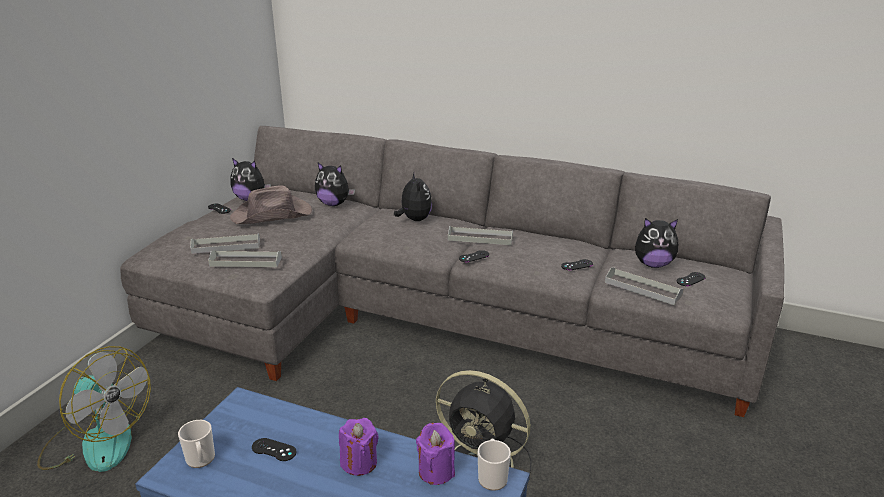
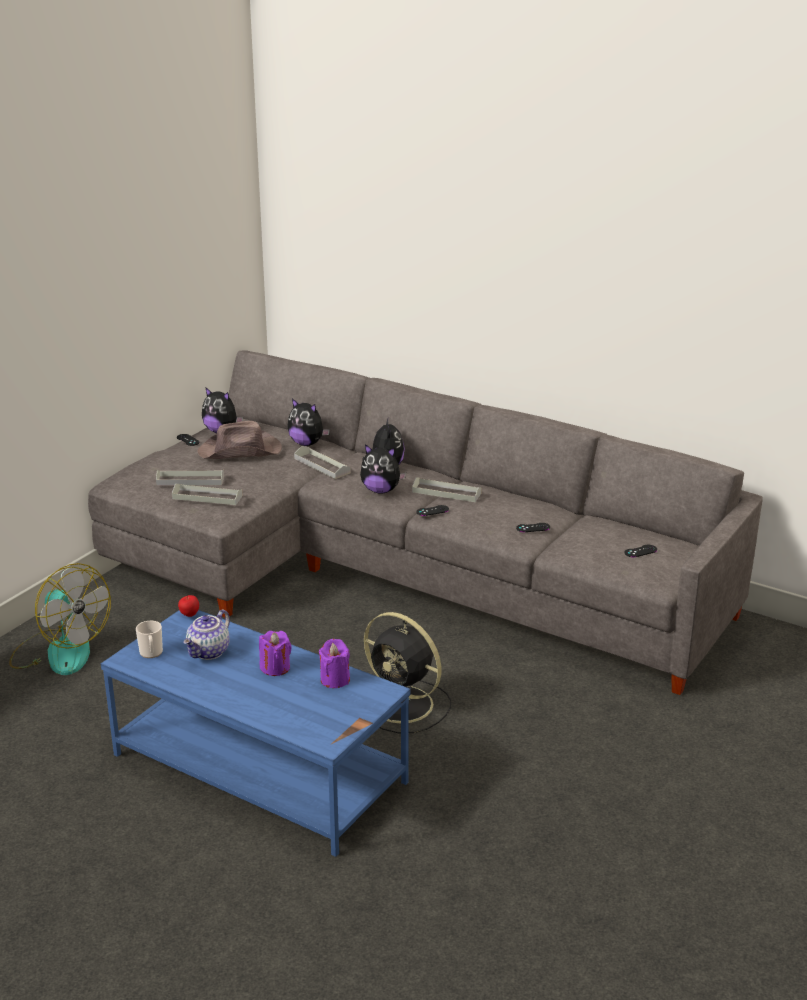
camera: 10 degrees right, 0 degrees up
black game controller [252,438,297,461] -> teapot [183,609,230,660]
mug [478,439,511,491] -> none
grey tray [605,268,684,305] -> grey tray moved to [294,446,351,479]
plush toy [635,218,679,268] -> plush toy moved to [360,444,406,494]
none -> apple [178,595,199,617]

